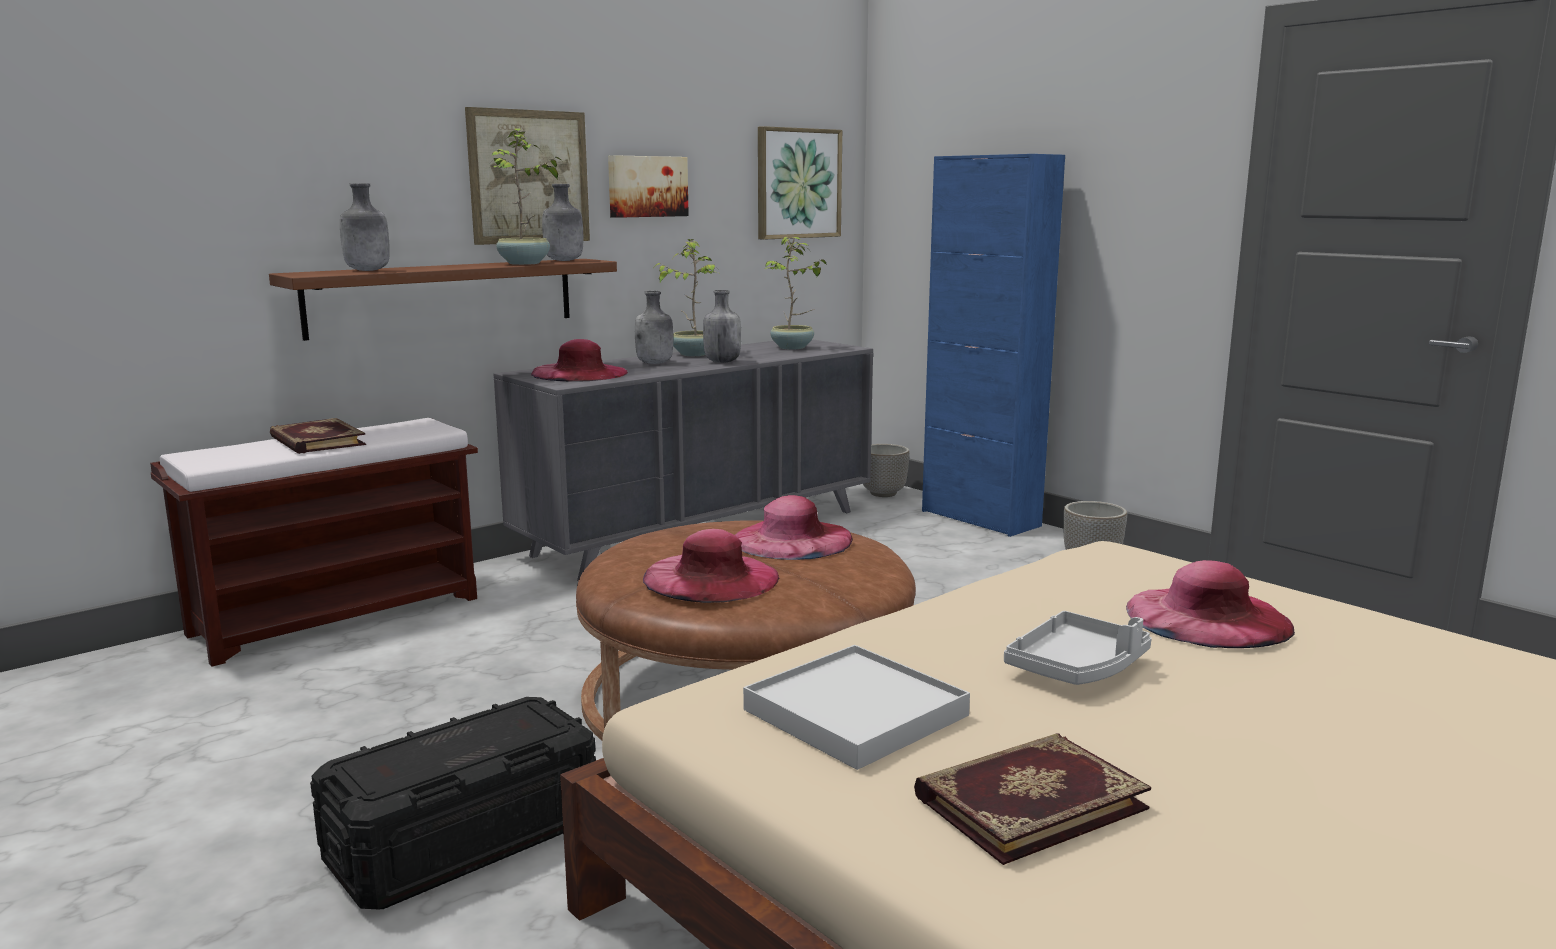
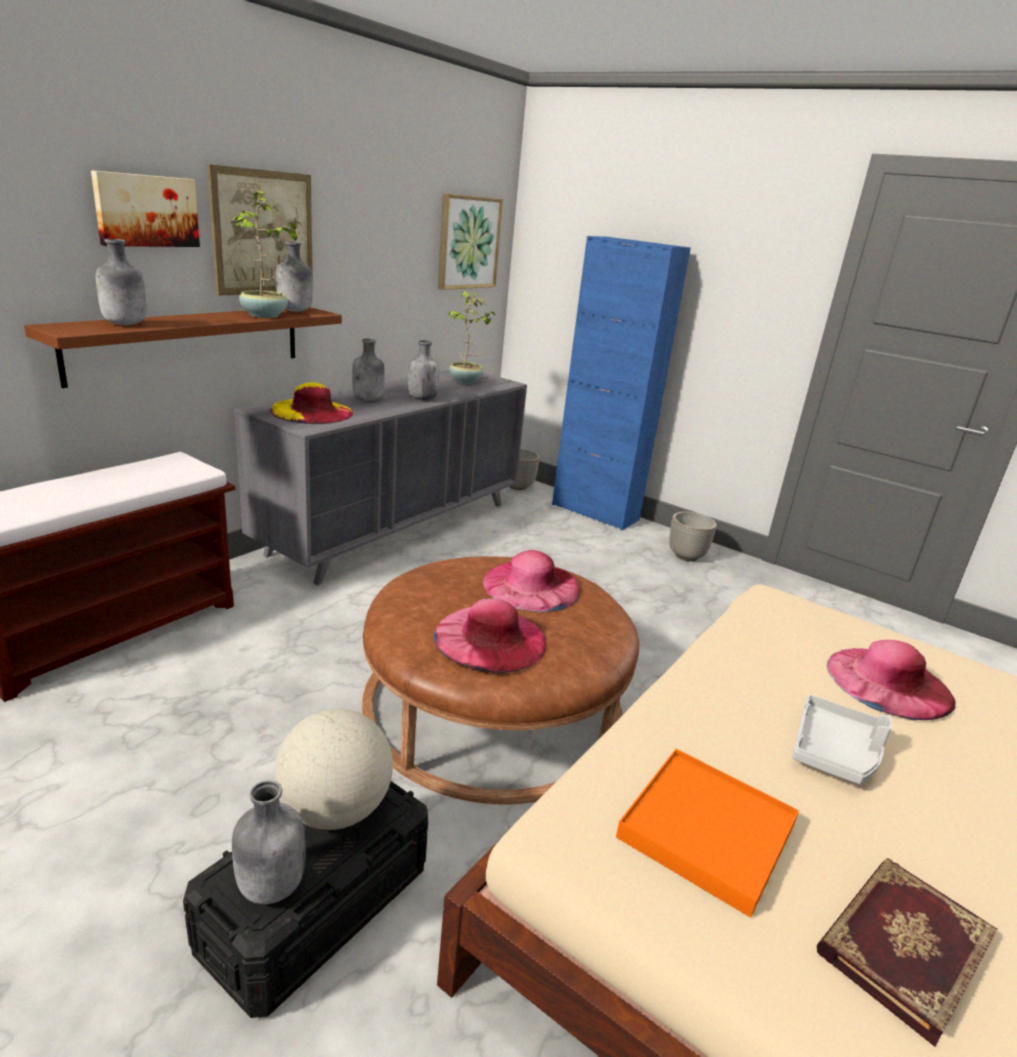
camera: 15 degrees left, 10 degrees up
book [270,418,366,454] -> none
pink hat [531,339,628,382] -> yellow hat [270,382,353,424]
picture [608,155,689,218] -> picture moved to [91,170,200,247]
potted plant [654,239,718,356] -> none
white tray [743,645,970,770] -> orange tray [616,749,799,918]
none -> grey bottle [232,780,305,904]
none -> globe [274,709,393,830]

